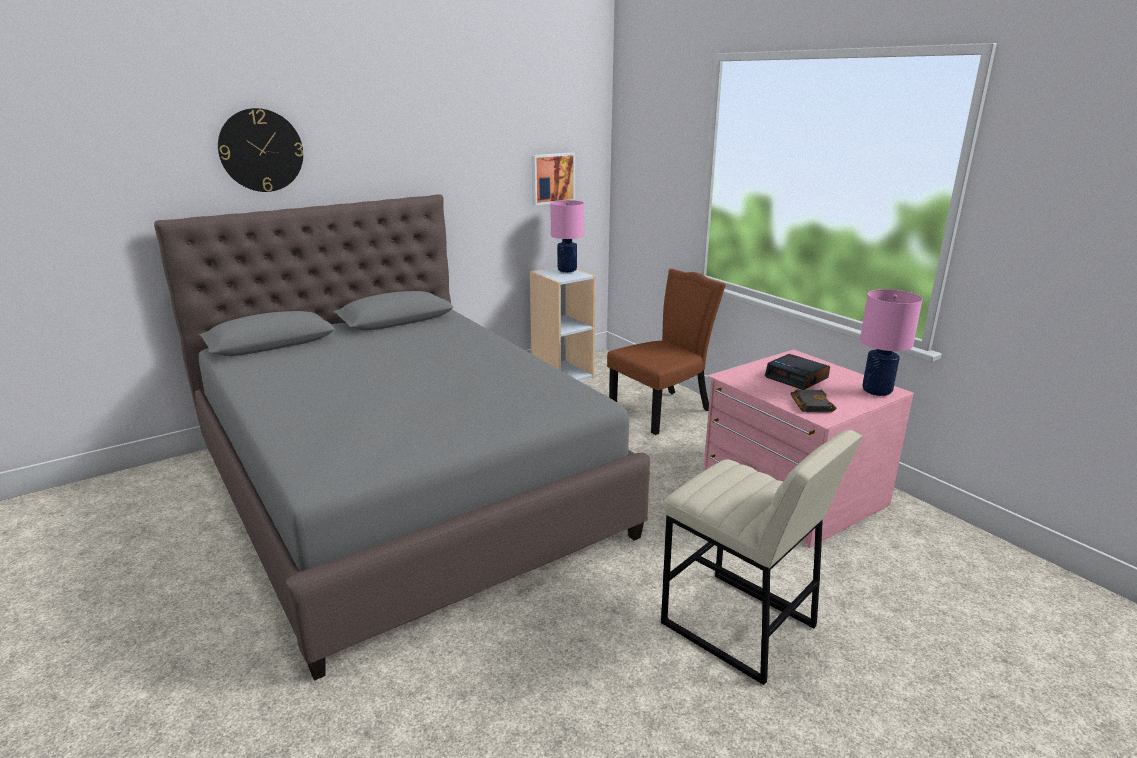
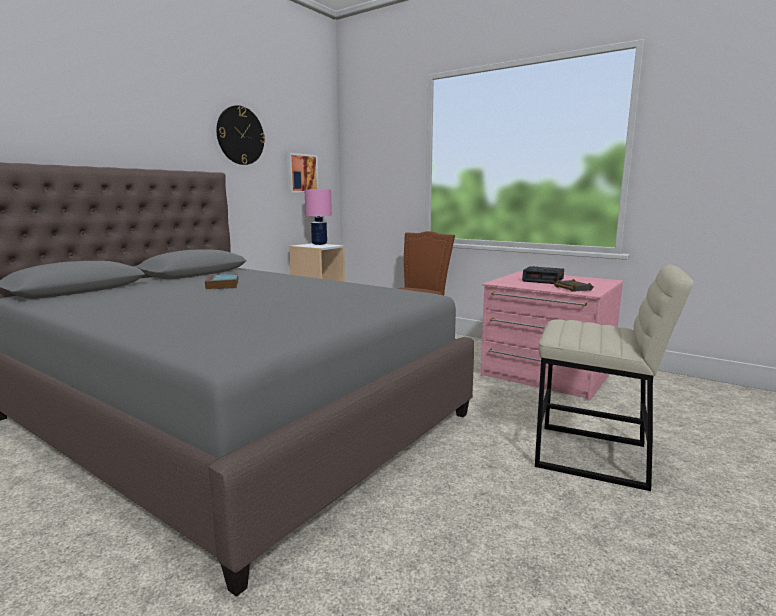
camera: 20 degrees left, 10 degrees down
wall clock [218,108,303,192] -> wall clock moved to [216,105,265,165]
pink table lamp [860,289,923,396] -> none
none -> book [205,274,239,290]

